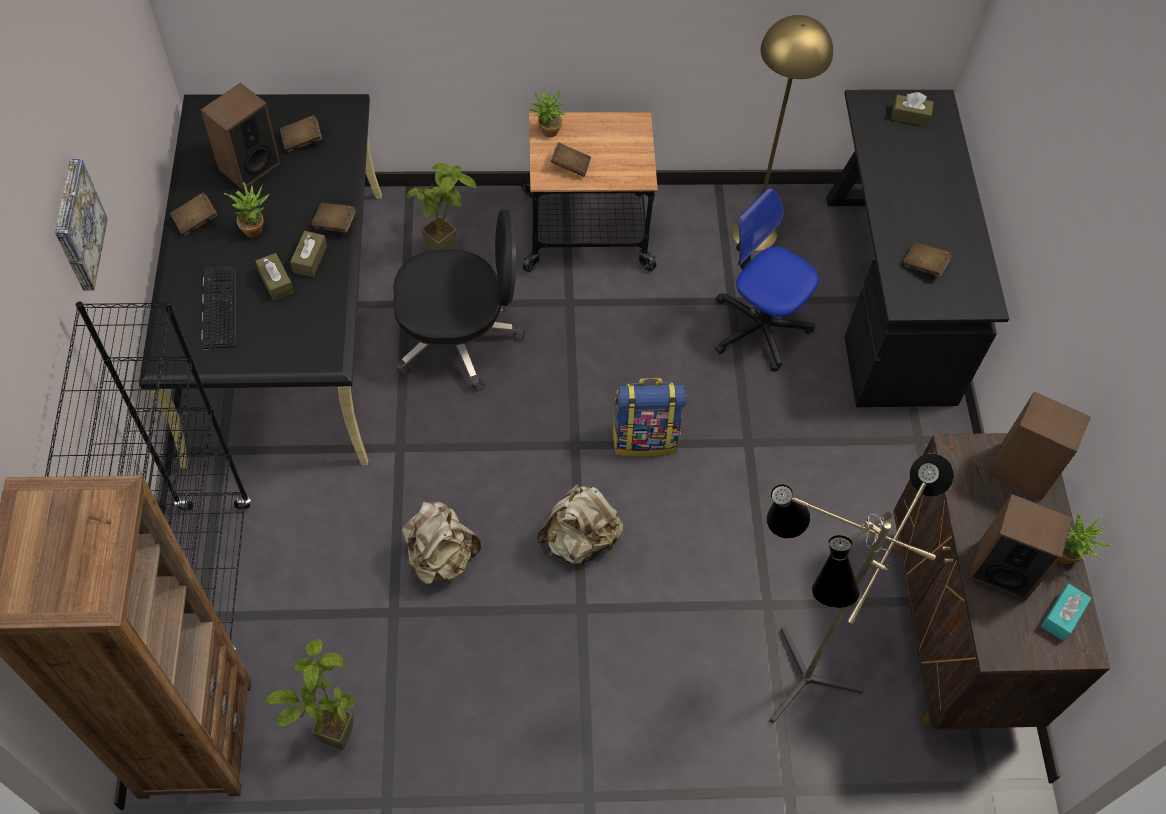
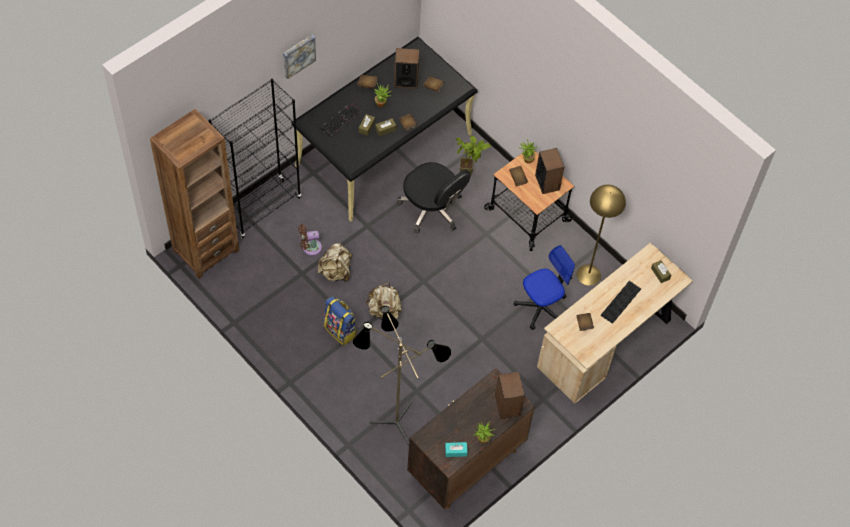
camera: 50 degrees right, 0 degrees up
potted plant [263,639,355,750] -> none
backpack [612,378,686,457] -> backpack moved to [323,296,357,346]
office chair [715,188,819,372] -> office chair turned 60 degrees clockwise [513,245,575,330]
black desk [826,90,1009,407] -> beige desk [537,242,693,404]
speaker [969,494,1072,600] -> speaker moved to [535,148,564,194]
none -> brown fan [298,224,322,256]
none -> keyboard [601,281,641,324]

